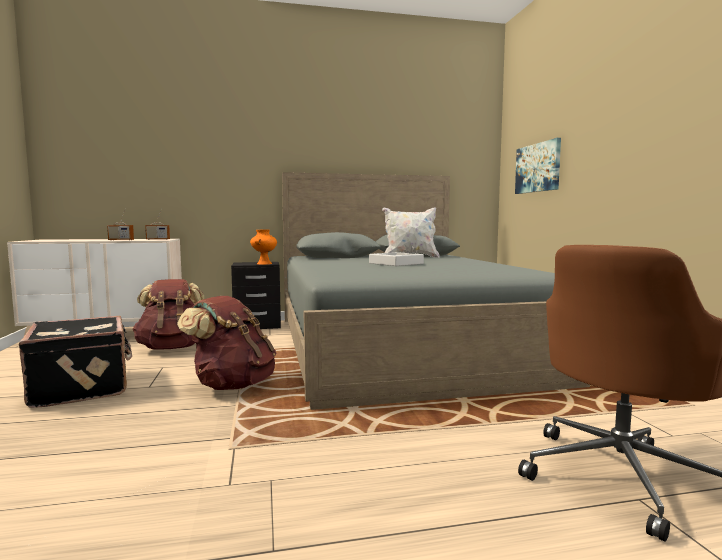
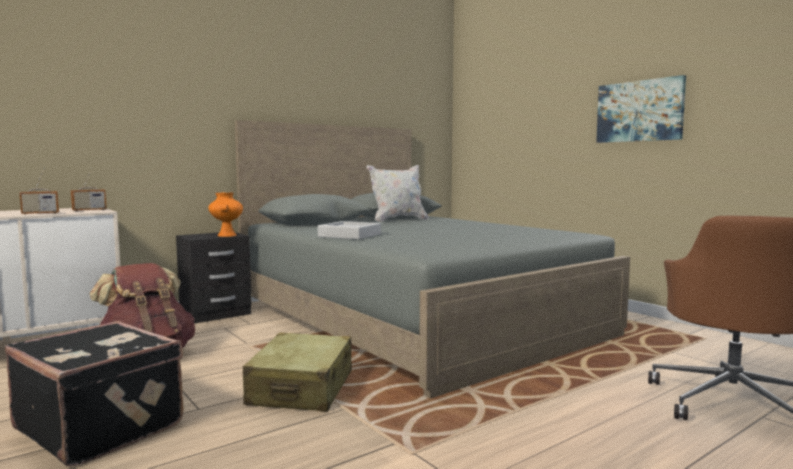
camera: 25 degrees left, 0 degrees up
brown backpack [177,296,276,390] -> beige suitcase [243,333,352,412]
grey tray [369,252,424,266] -> grey tray moved to [318,221,381,240]
picture [515,138,561,194] -> picture moved to [596,75,686,143]

